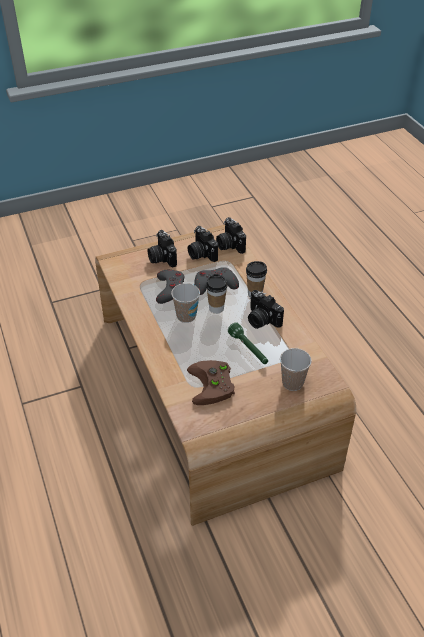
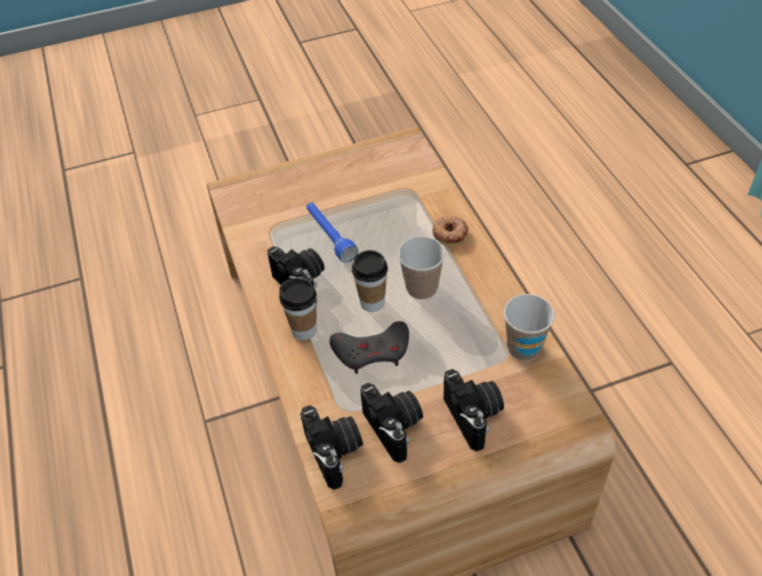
camera: 175 degrees left, 5 degrees up
grey game controller [156,270,185,304] -> none
brown game controller [187,360,235,405] -> none
green flashlight [228,322,268,364] -> blue flashlight [306,203,358,263]
cup [280,348,312,391] -> cup moved to [504,294,555,361]
none -> donut [432,216,468,247]

